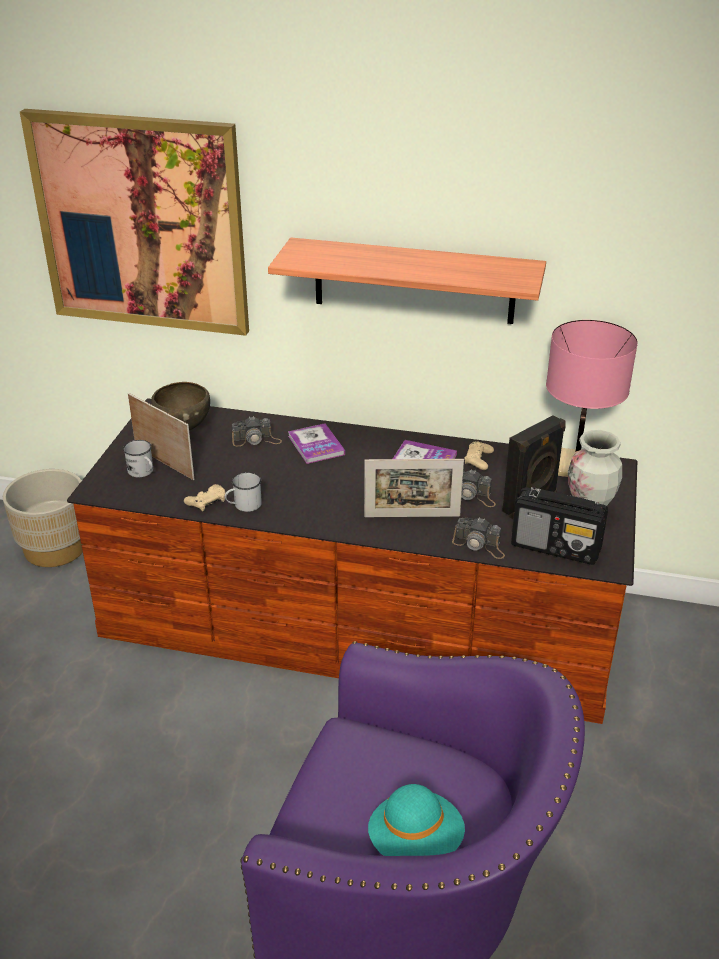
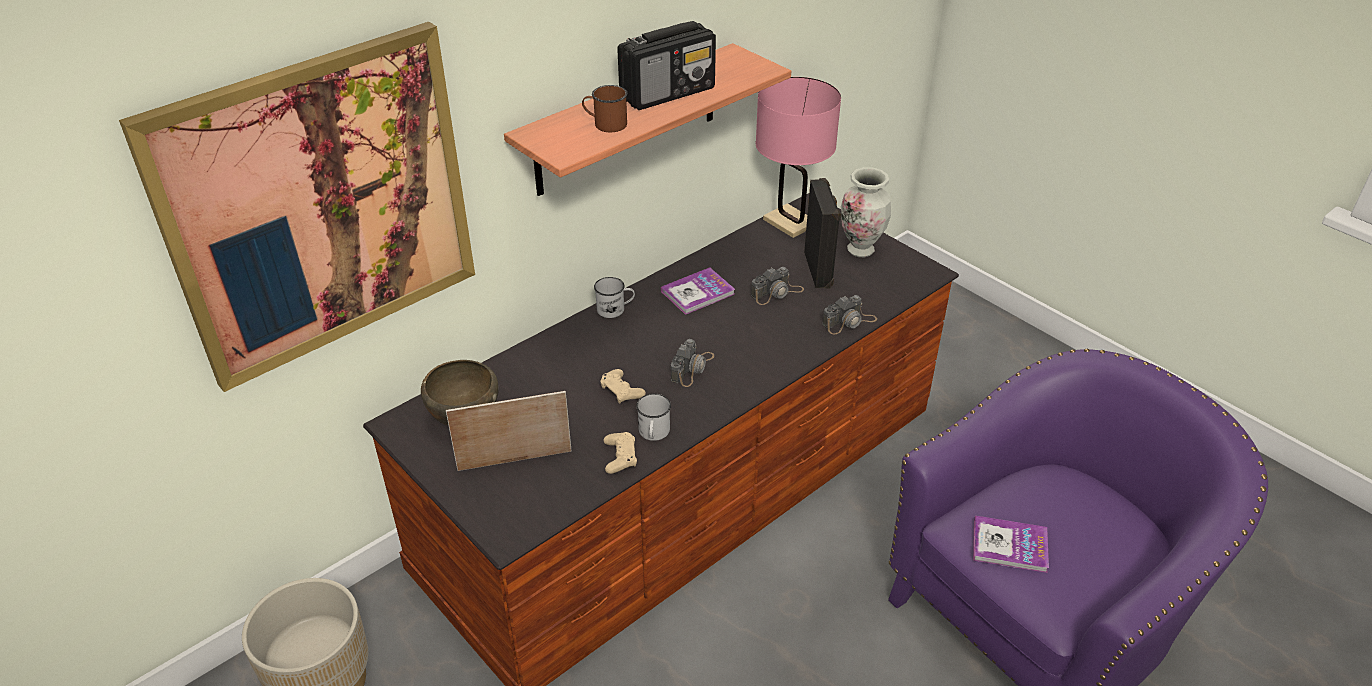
camera: 55 degrees left, 5 degrees up
white mug [123,440,153,477] -> white mug moved to [594,277,635,318]
camera [232,416,282,446] -> camera moved to [671,339,714,387]
book [288,423,345,464] -> book moved to [973,516,1049,573]
picture frame [364,459,464,517] -> none
turquoise hat [368,784,465,856] -> none
beige game controller [464,441,494,470] -> beige game controller moved to [600,369,646,404]
radio [511,487,608,565] -> radio moved to [617,21,716,110]
none -> brown mug [582,85,628,132]

